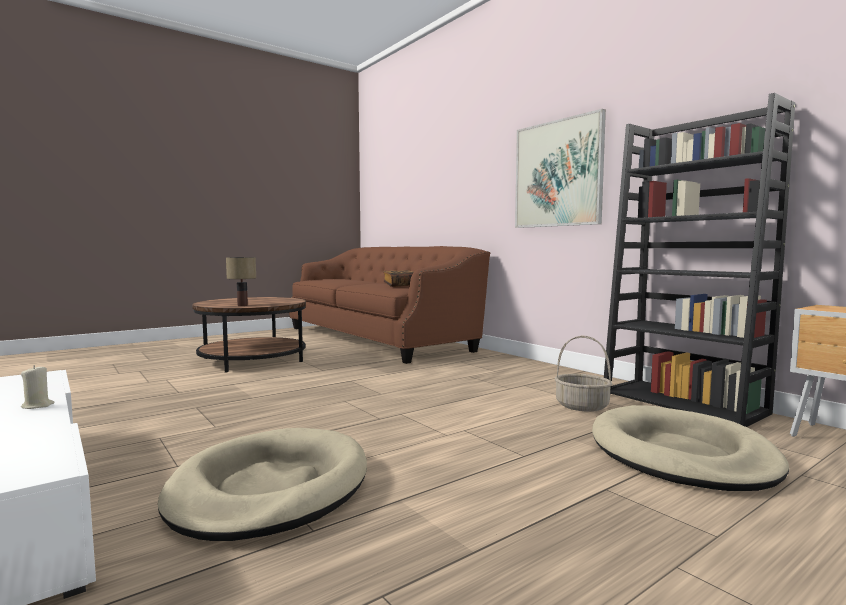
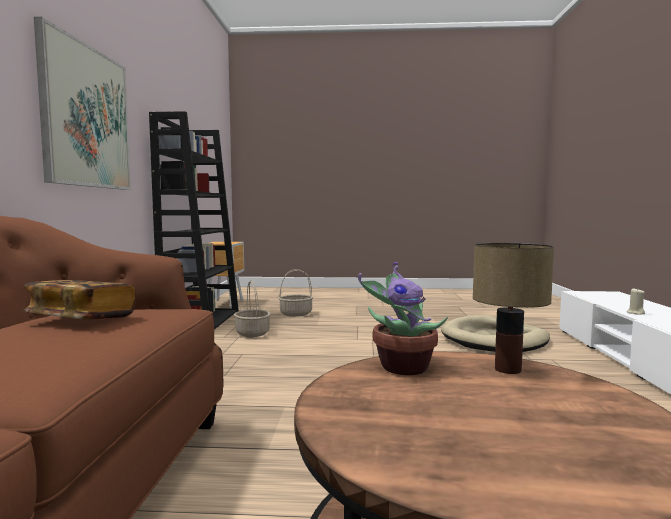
camera: 140 degrees left, 0 degrees up
beige dog bed [592,405,789,491] -> basket [279,269,313,317]
none -> potted plant [358,262,448,375]

